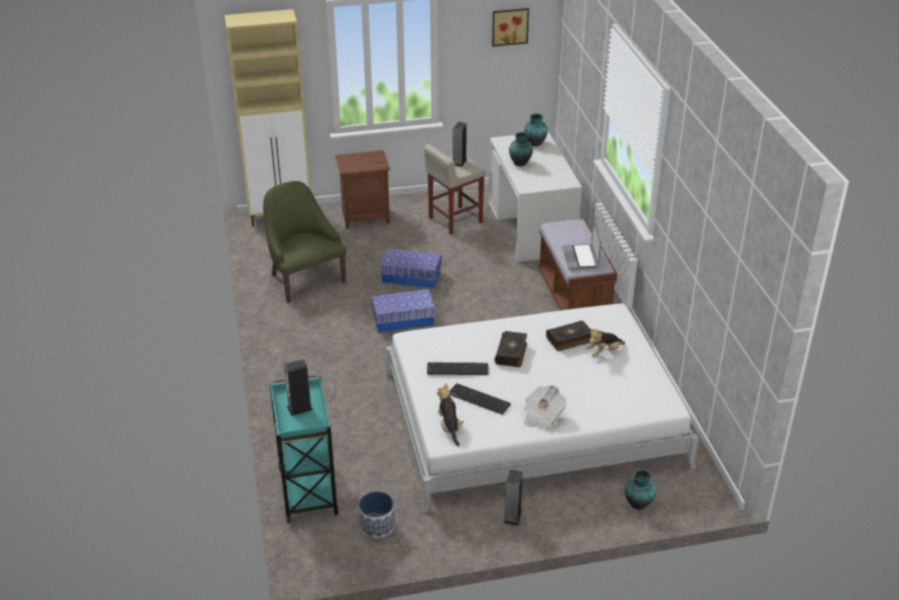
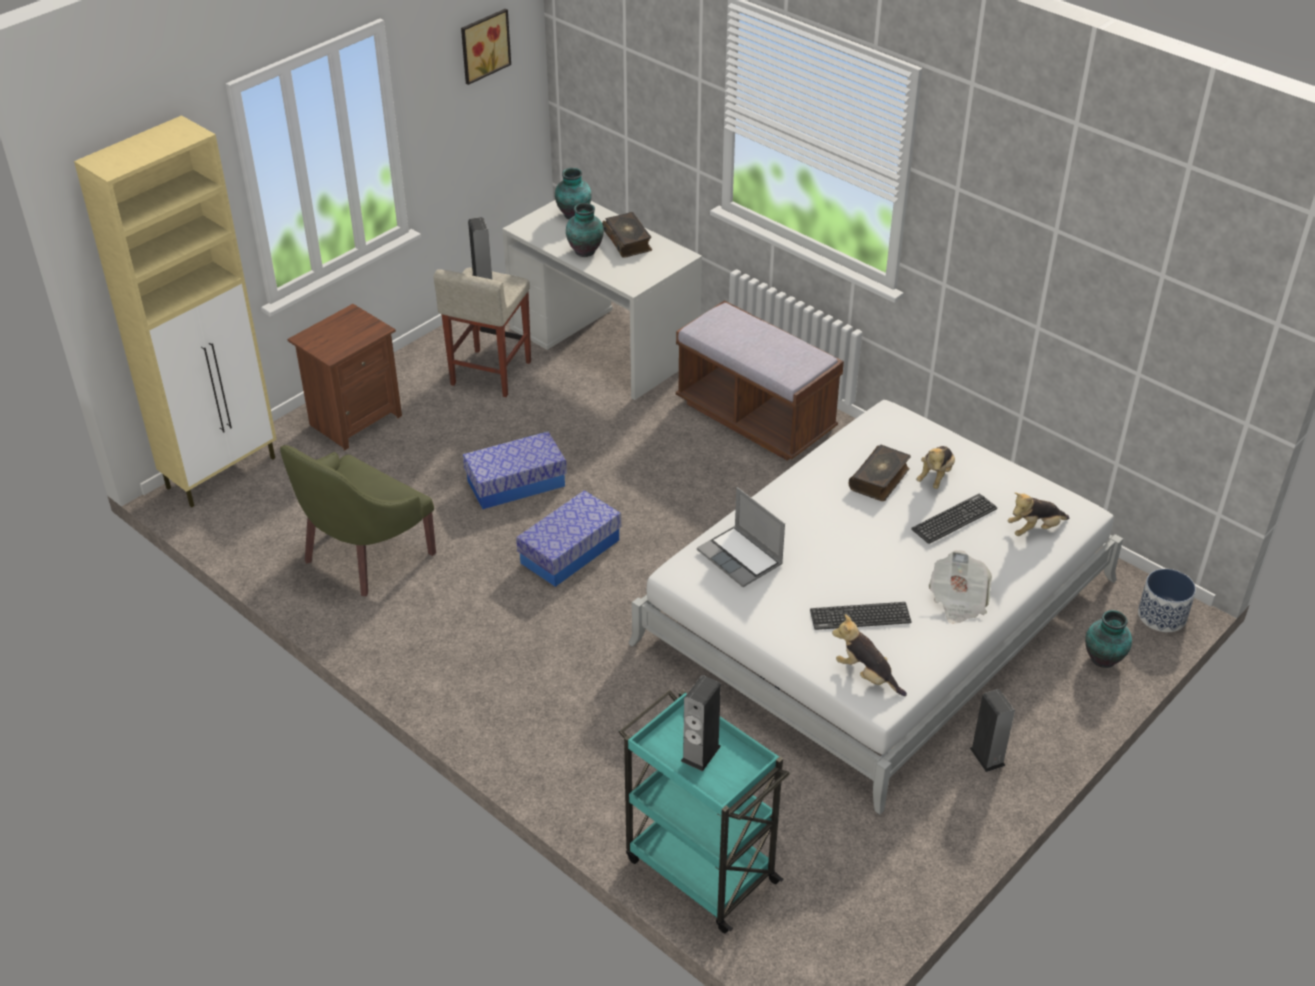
camera: 35 degrees left, 5 degrees up
green armchair [263,181,346,303] -> green armchair turned 75 degrees counterclockwise [280,445,436,596]
planter [359,491,395,538] -> planter moved to [1138,569,1196,632]
keyboard [427,362,488,375] -> keyboard moved to [911,494,997,544]
book [494,331,527,367] -> book moved to [602,212,652,258]
laptop [562,219,601,270] -> laptop moved to [697,487,785,587]
none -> plush toy [1008,492,1069,536]

